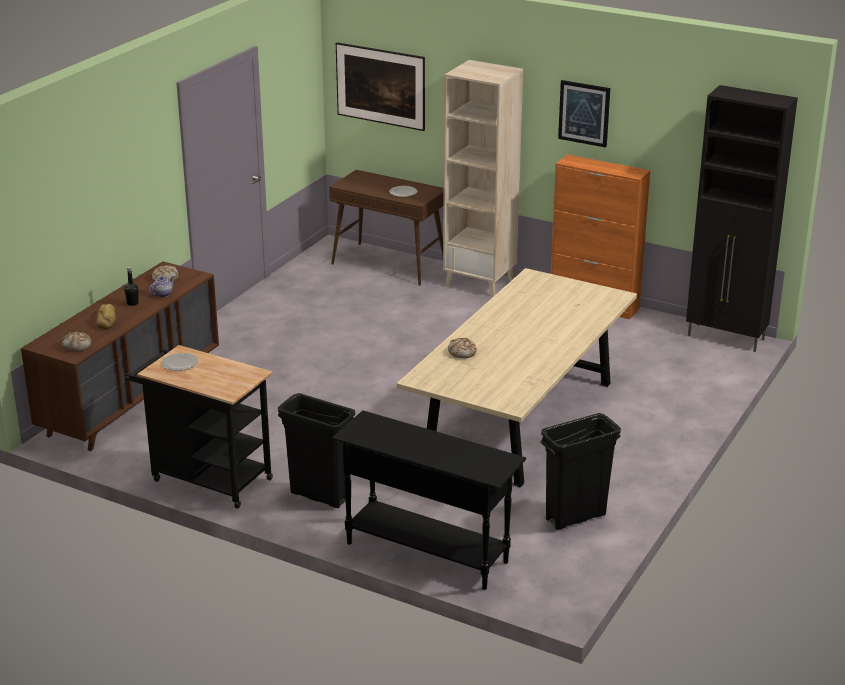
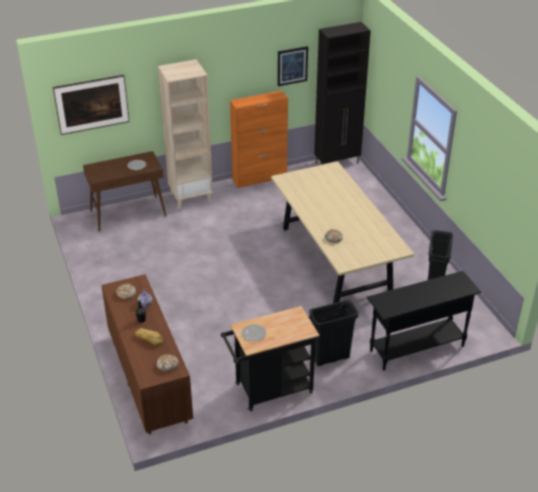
camera: 50 degrees left, 10 degrees up
picture [558,80,610,148] -> picture moved to [277,46,308,86]

